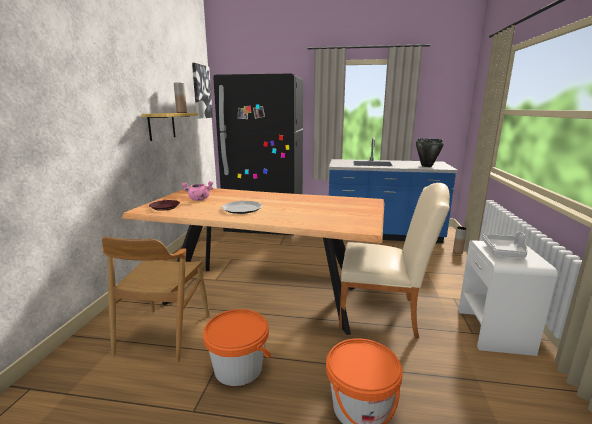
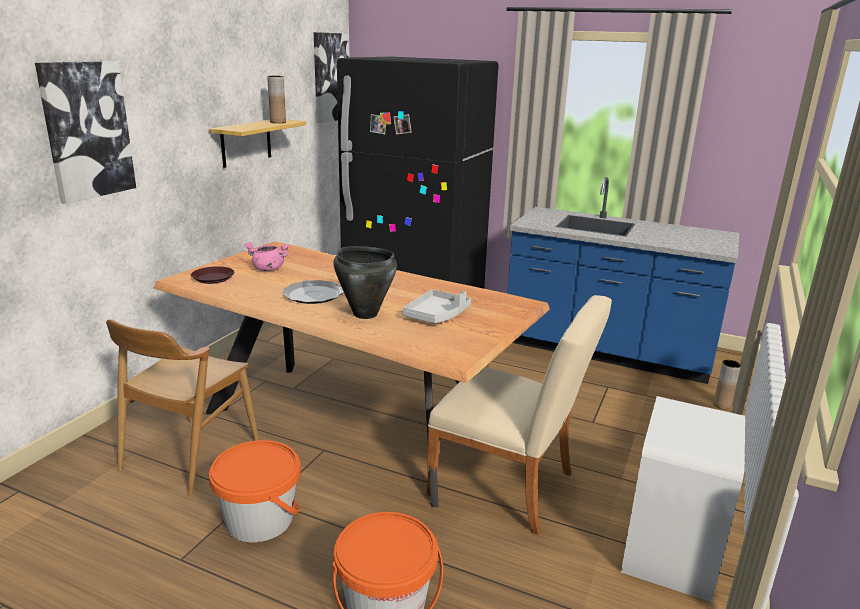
camera: 15 degrees right, 5 degrees up
black cooking pot [416,138,444,167] -> black cooking pot moved to [333,246,397,319]
grey tray [482,232,528,258] -> grey tray moved to [402,289,471,323]
none -> picture [35,61,136,204]

